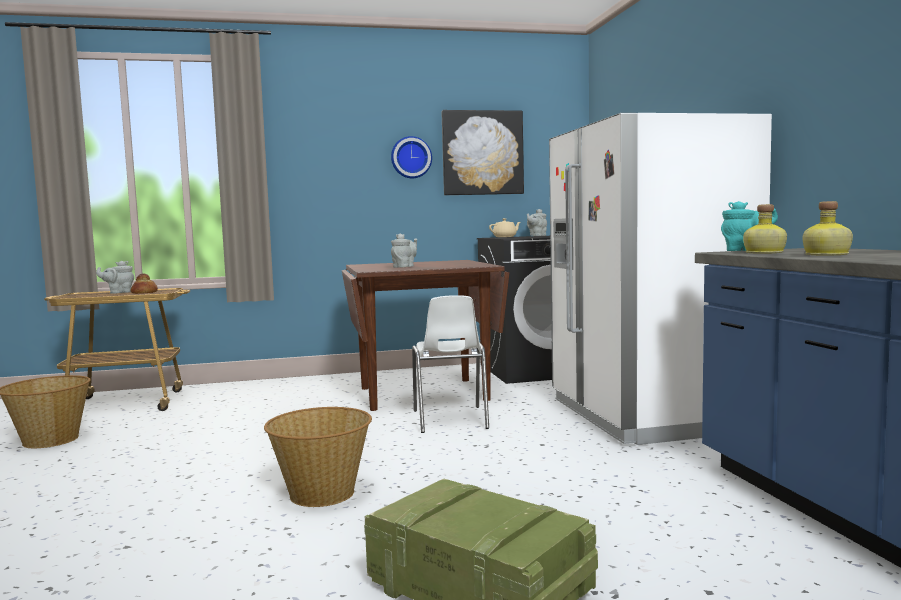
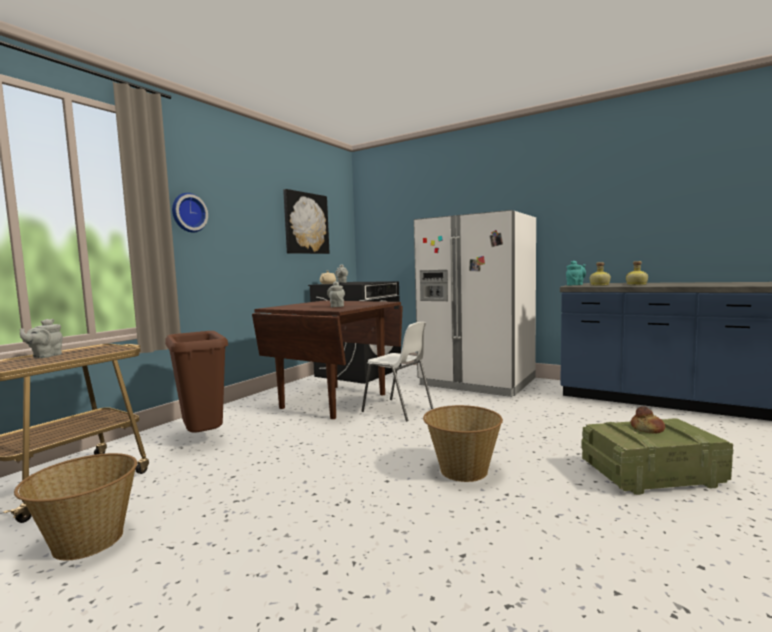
camera: 45 degrees left, 0 degrees up
bread [130,273,158,294] -> bread moved to [630,406,665,433]
wall clock [391,136,432,178] -> wall clock moved to [172,193,208,233]
none -> brown trash can [165,331,228,432]

